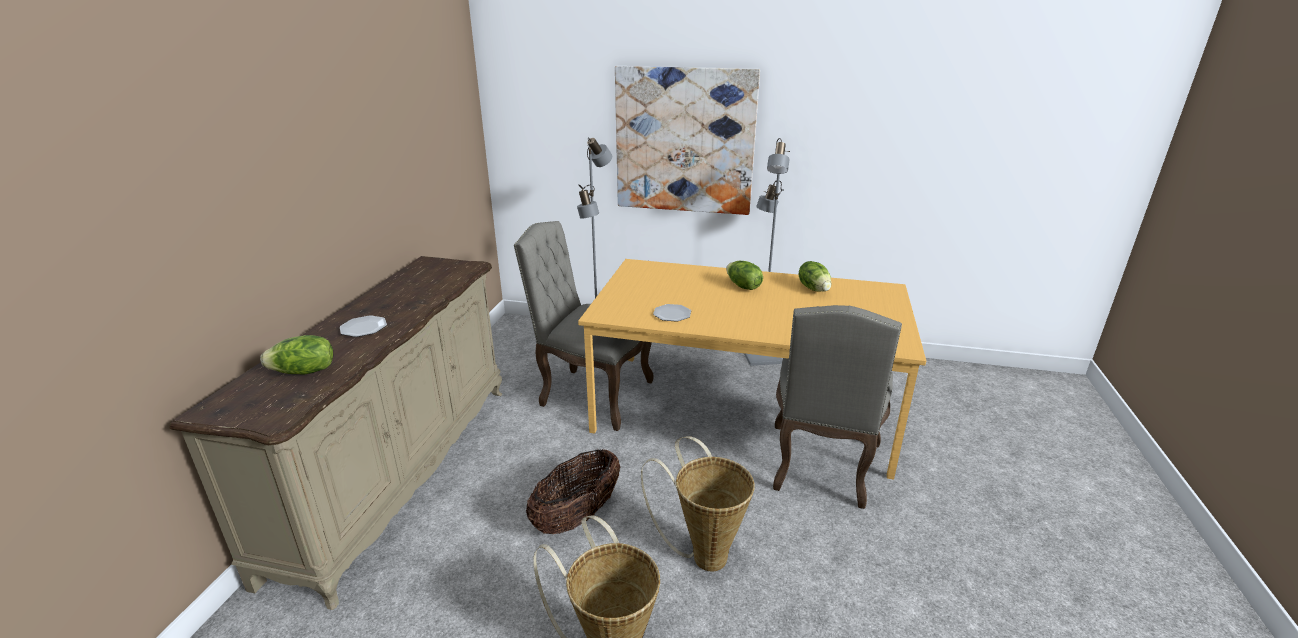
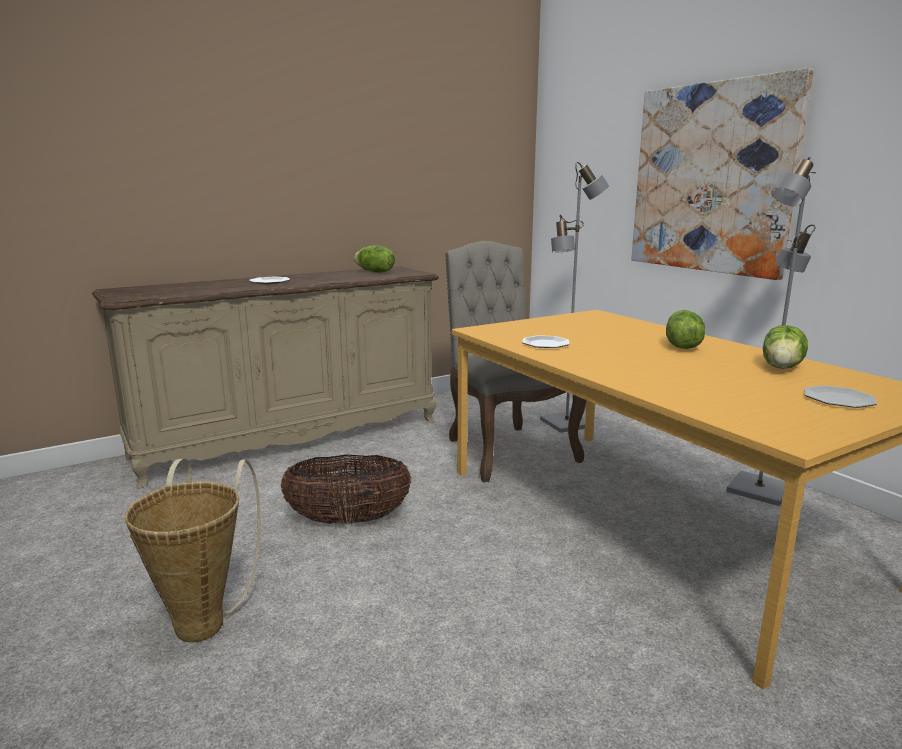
camera: 45 degrees right, 10 degrees down
lettuce [260,335,333,375] -> lettuce moved to [354,245,395,273]
basket [641,436,755,572] -> none
grey chair [773,305,902,509] -> none
none -> plate [804,385,877,408]

